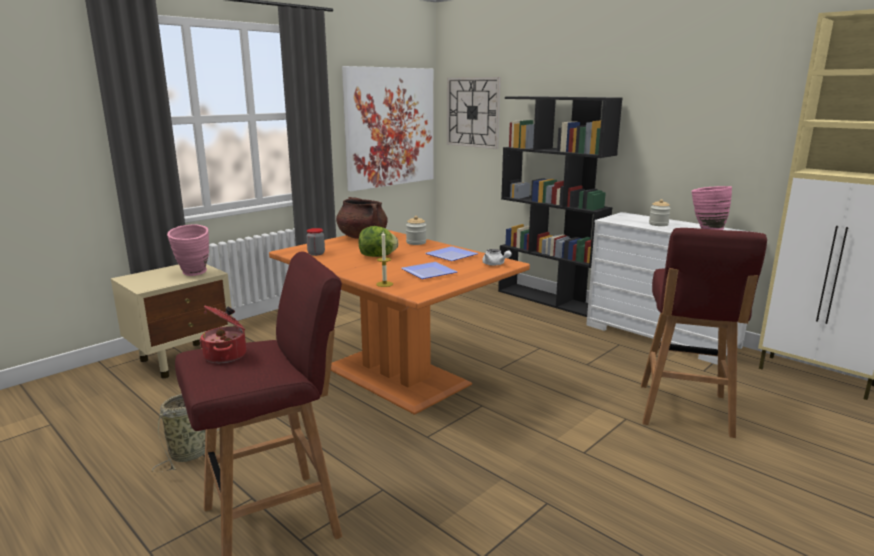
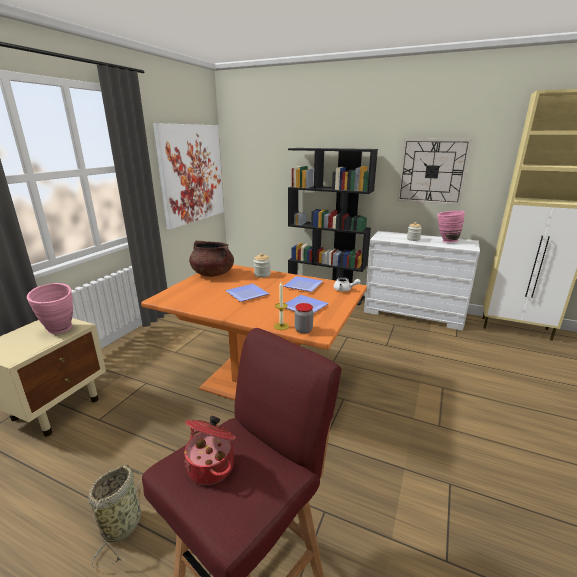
camera: 20 degrees left, 5 degrees up
jar [306,228,325,256] -> jar moved to [295,303,313,334]
lettuce [359,226,398,257] -> plate [225,284,269,302]
wall clock [447,77,501,149] -> wall clock moved to [397,139,472,205]
red stool [641,228,767,438] -> none

